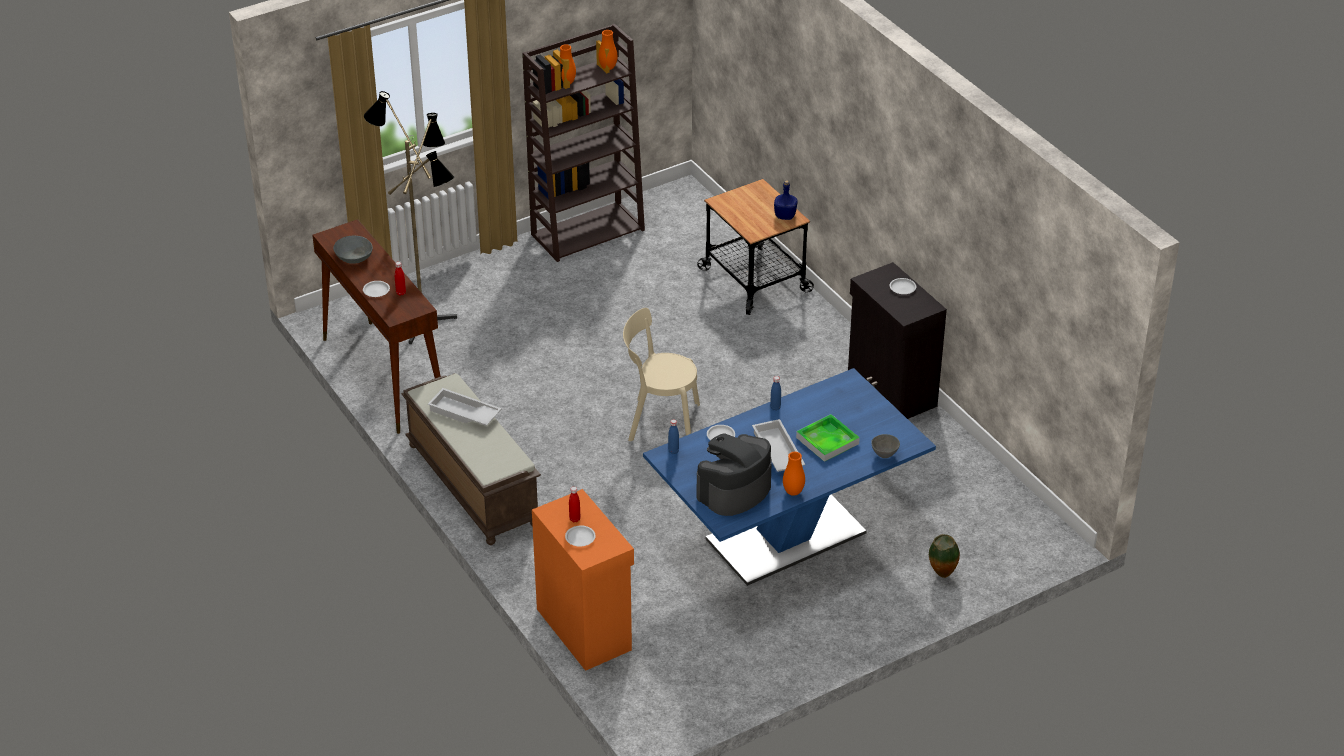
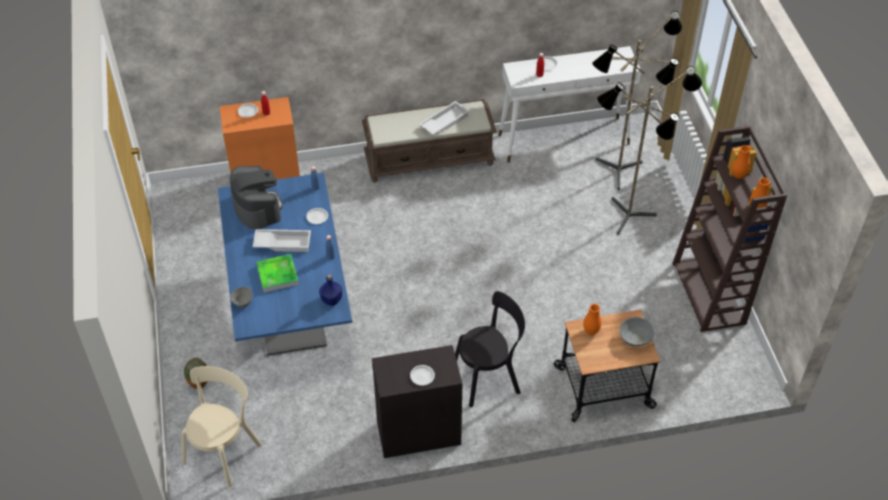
camera: 110 degrees right, 10 degrees up
brown console table [312,219,441,434] -> white console table [499,46,641,163]
grey bowl [333,236,373,264] -> grey bowl moved to [620,317,654,347]
beige chair [623,308,700,441] -> beige chair moved to [181,366,262,487]
blue bottle [774,180,798,220] -> blue bottle moved to [319,274,342,306]
orange vase [783,452,805,496] -> orange vase moved to [583,304,601,335]
none -> black chair [455,291,525,407]
none -> floor lamp [597,66,702,235]

